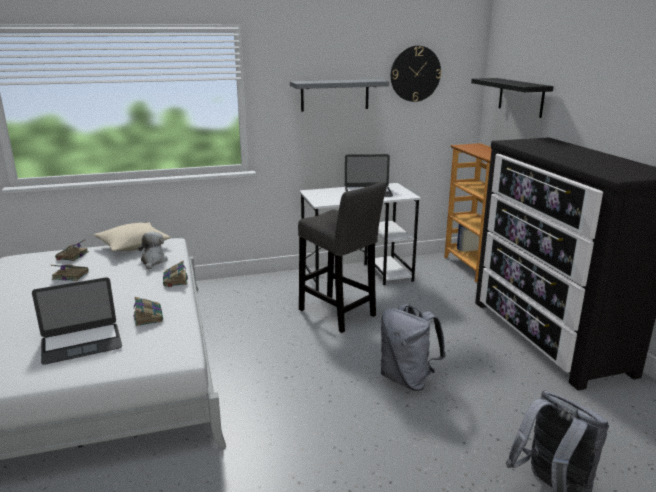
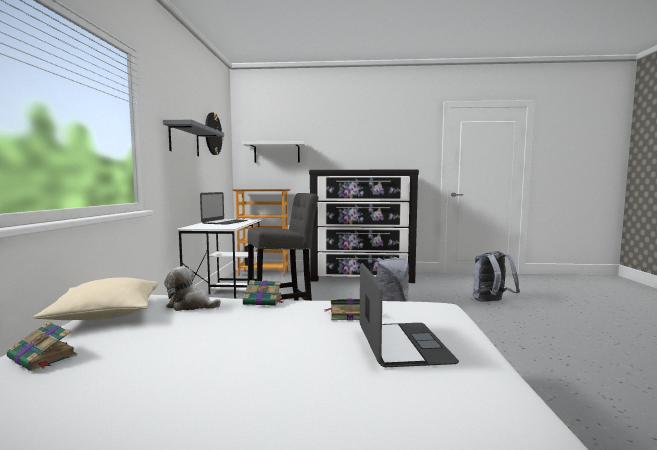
camera: 70 degrees left, 15 degrees down
book [50,264,89,281] -> none
black shelf [471,78,554,118] -> white shelf [242,141,307,163]

